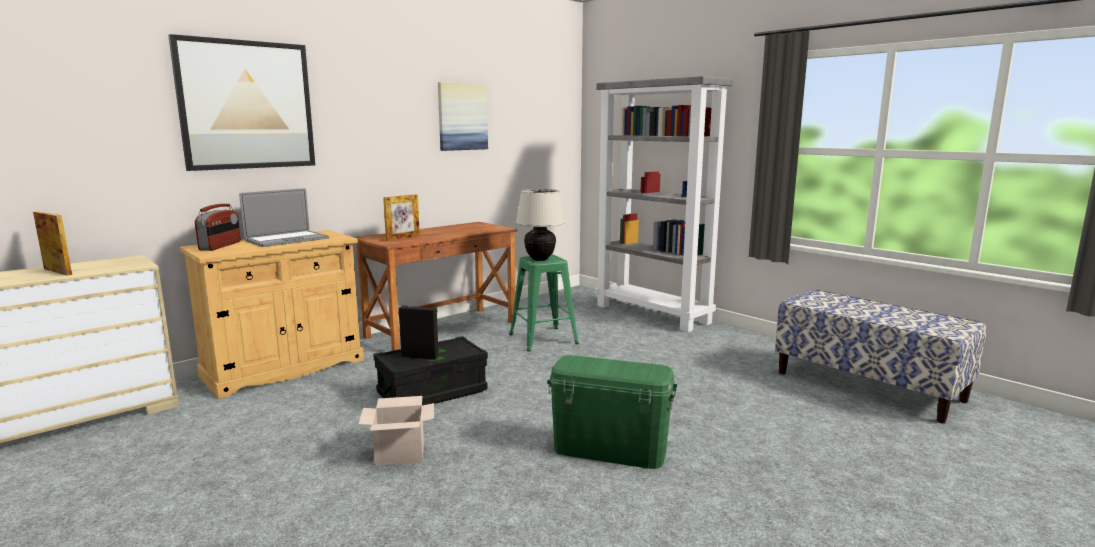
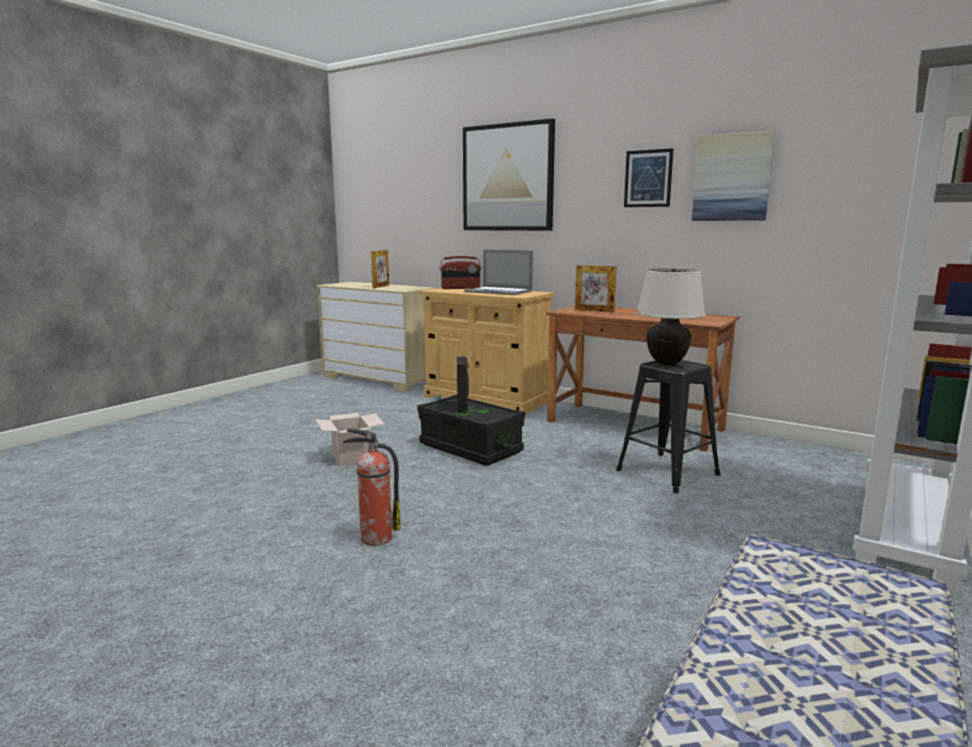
camera: 75 degrees right, 0 degrees up
green stool [509,254,579,351] -> black stool [616,360,721,494]
green storage box [547,355,677,469] -> fire extinguisher [342,428,401,546]
none -> picture [624,148,674,207]

